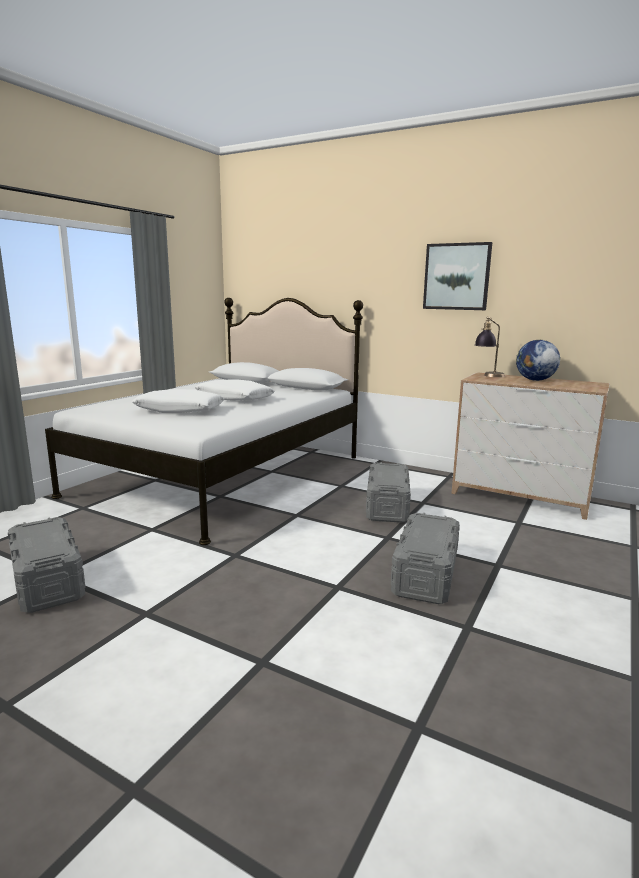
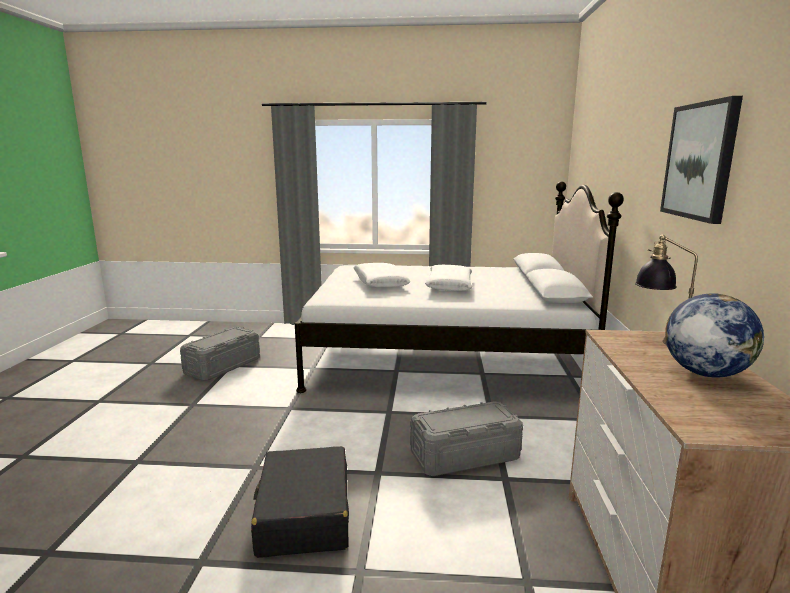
camera: 65 degrees right, 0 degrees up
grey storage box [391,513,460,604] -> black suitcase [251,446,349,558]

